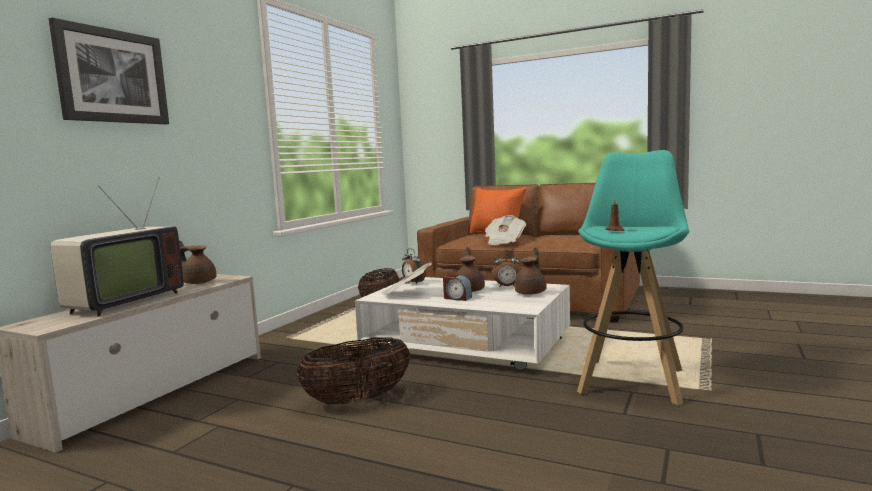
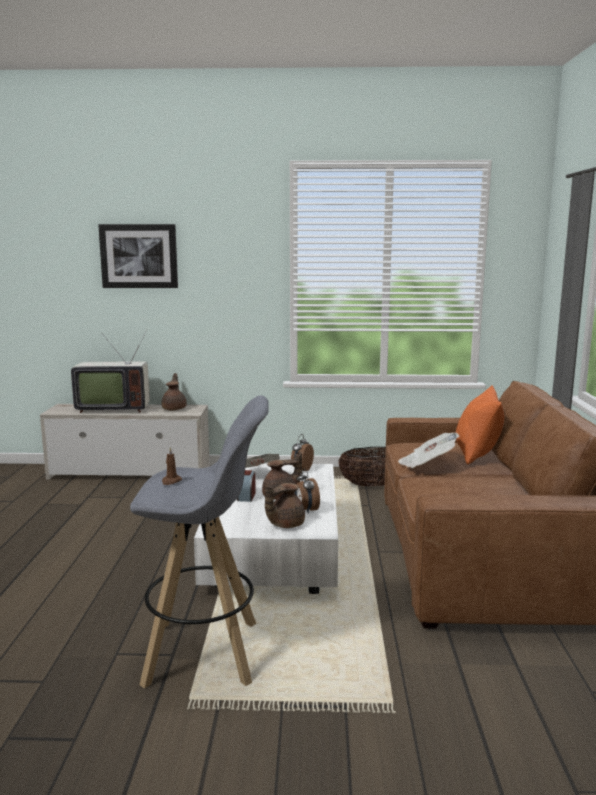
camera: 65 degrees right, 5 degrees up
basket [296,337,410,404] -> none
brown teapot [514,247,547,295] -> brown teapot turned 135 degrees clockwise [265,483,305,528]
turquoise stool [577,150,689,406] -> grey stool [130,395,269,688]

